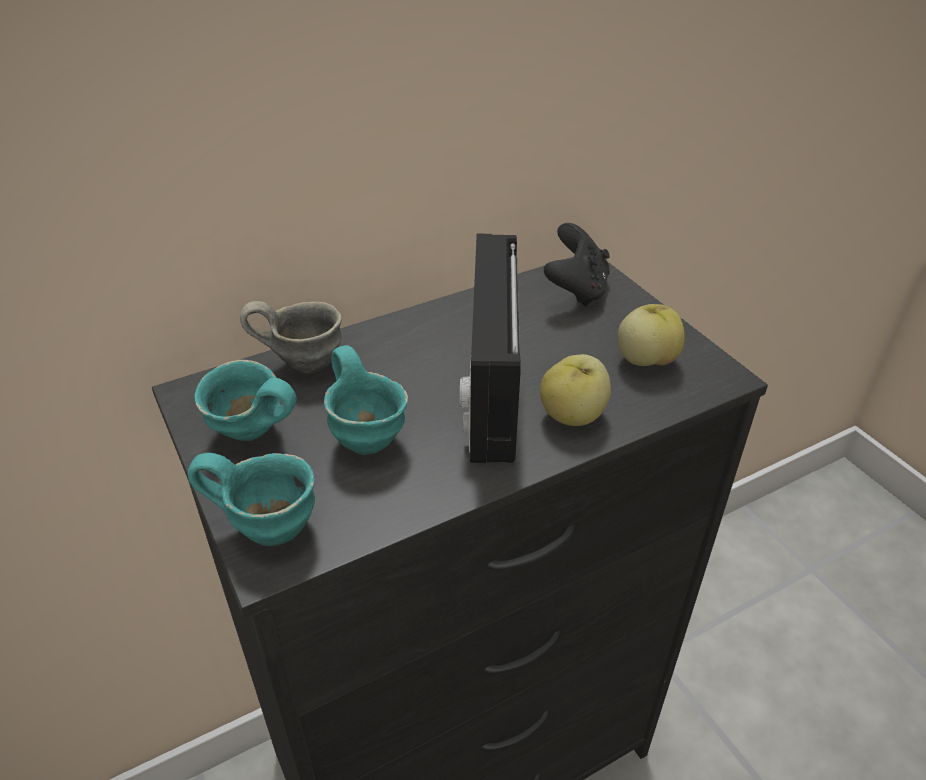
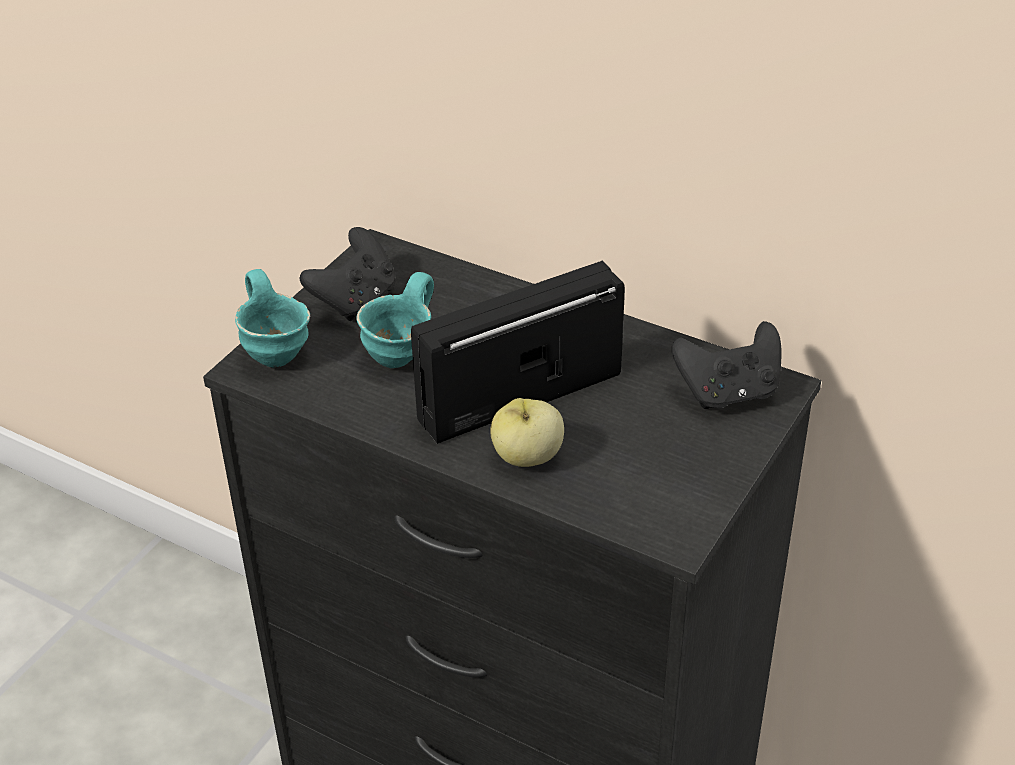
camera: 60 degrees right, 0 degrees up
turquoise mug [194,360,297,441] -> black game controller [300,227,396,321]
grey mug [240,301,342,374] -> none
apple [617,304,685,366] -> none

